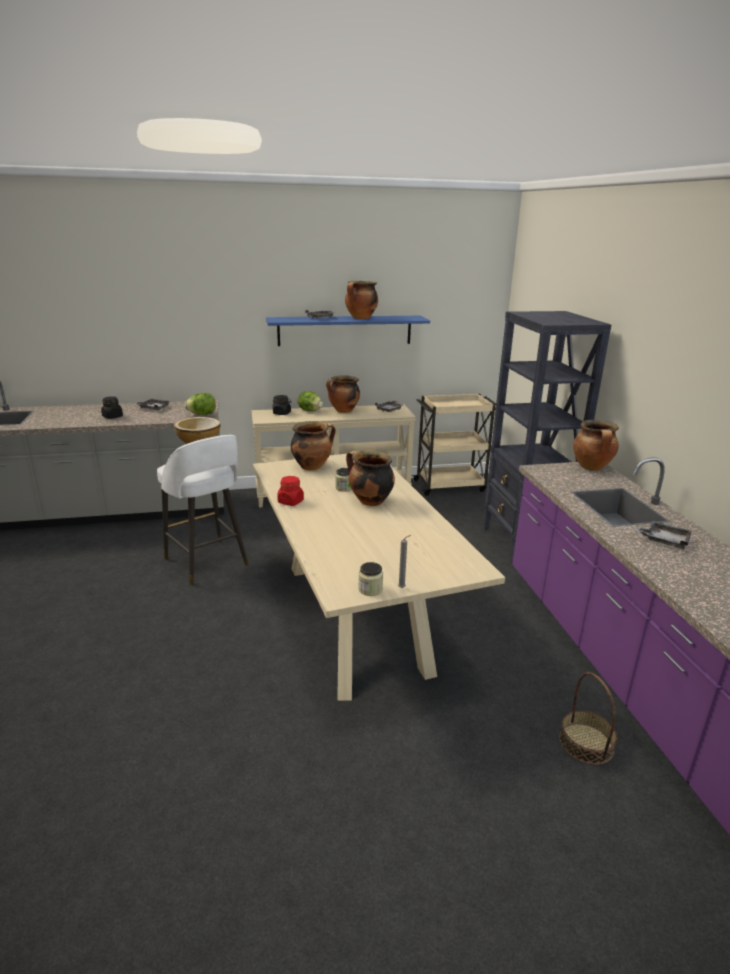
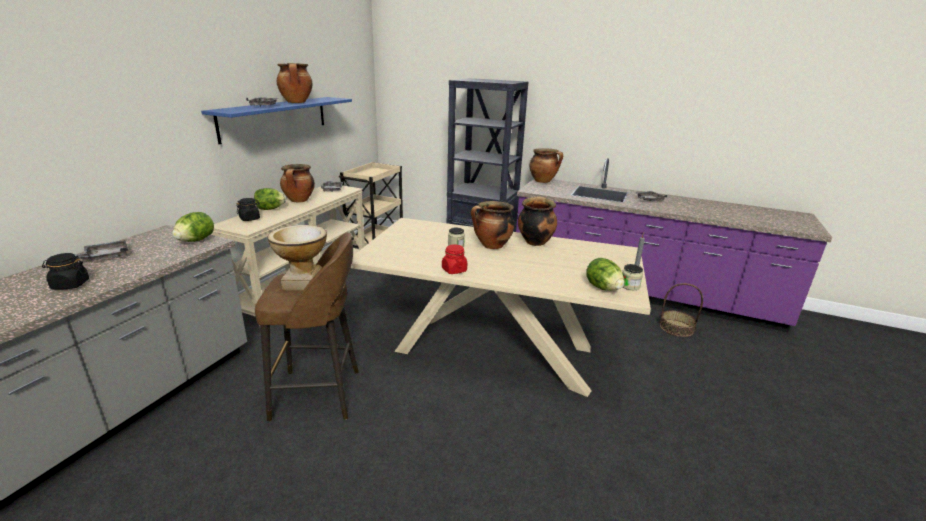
camera: 55 degrees left, 0 degrees up
white stool [157,435,249,586] -> brown stool [255,232,359,421]
cooking pot [291,421,336,470] -> cooking pot moved to [518,196,557,246]
none -> lettuce [586,258,624,291]

